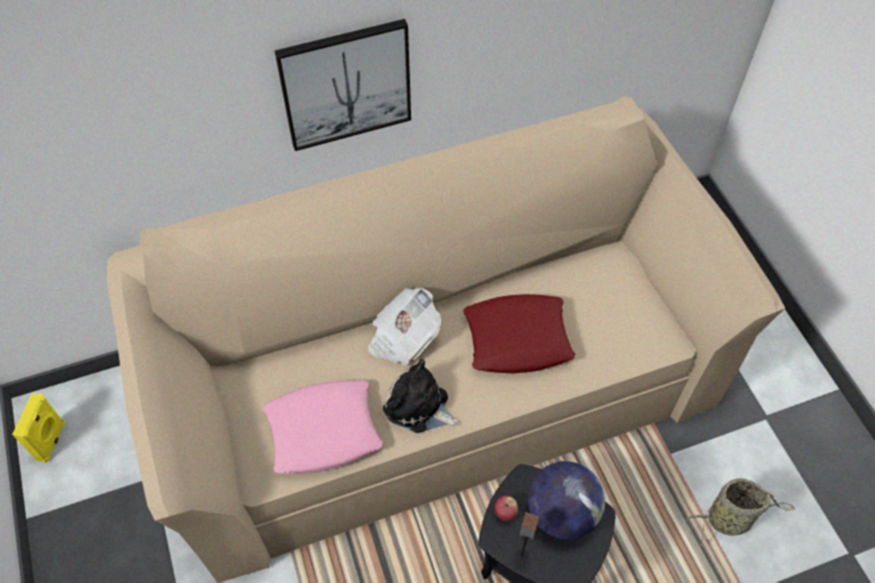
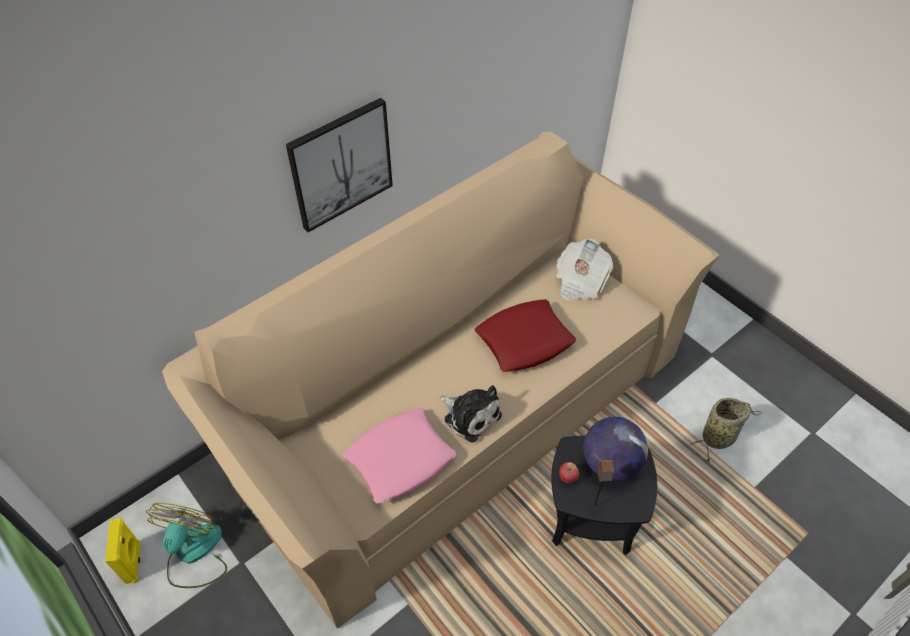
camera: 20 degrees left, 5 degrees down
newspaper [368,288,441,366] -> newspaper moved to [556,238,613,300]
plush toy [383,359,459,433] -> plush toy turned 150 degrees counterclockwise [440,385,502,443]
none -> fan [146,503,227,588]

